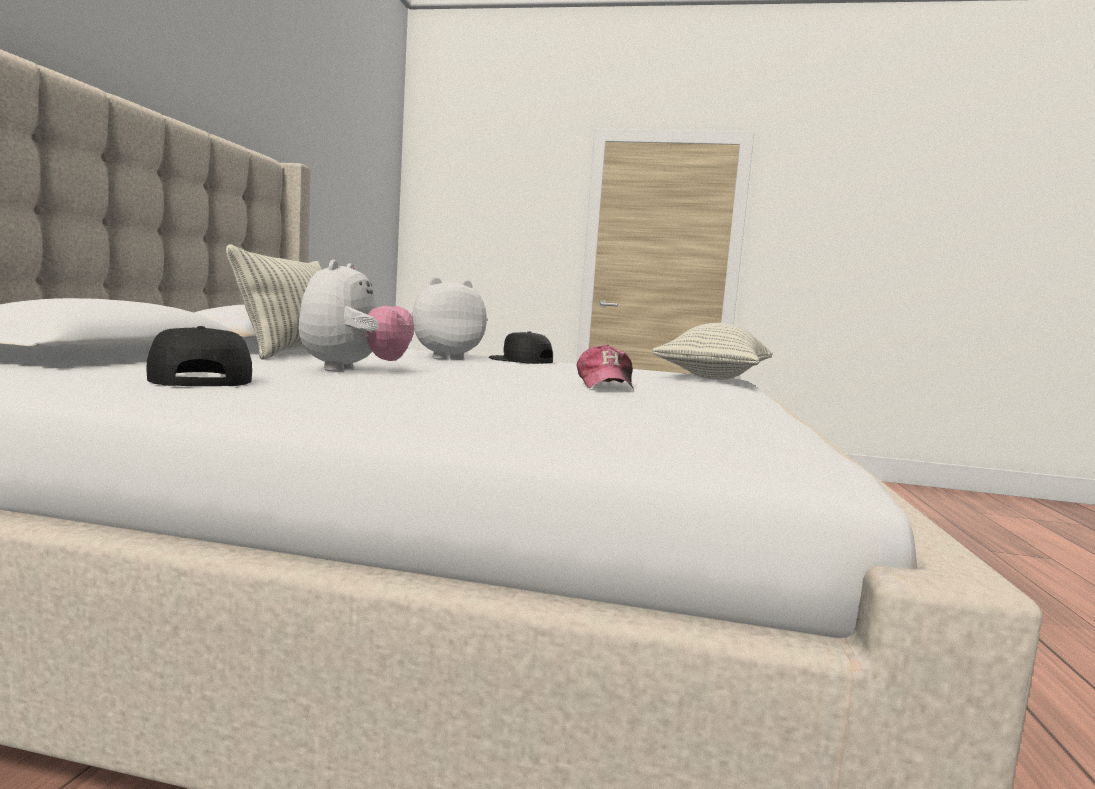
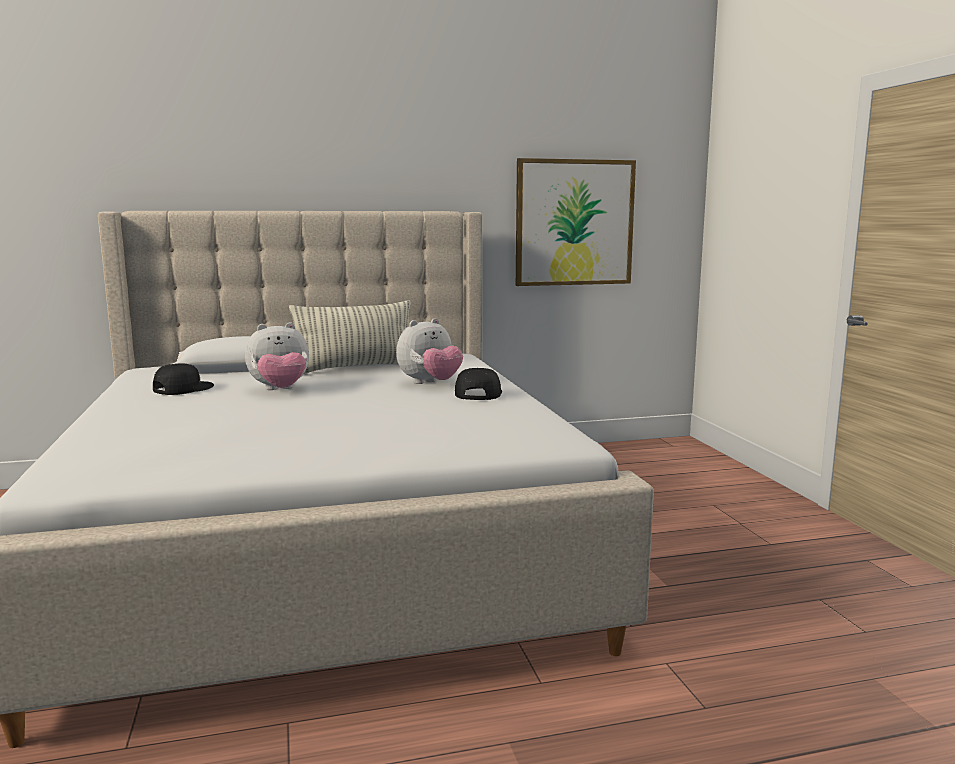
camera: 65 degrees right, 5 degrees up
plush toy [411,277,487,360] -> plush toy turned 105 degrees clockwise [396,318,463,384]
cap [577,344,634,390] -> none
pillow [652,323,773,380] -> none
none -> picture [516,158,636,286]

